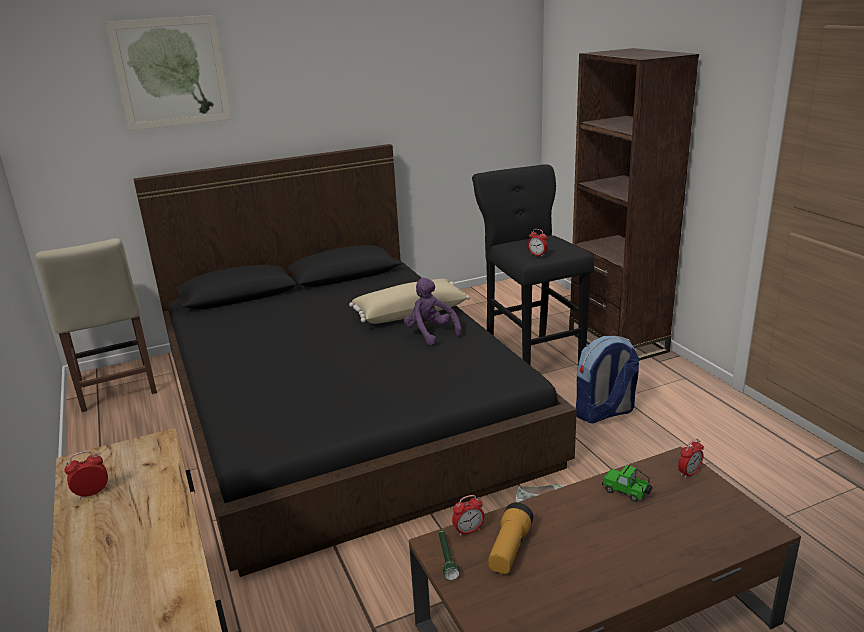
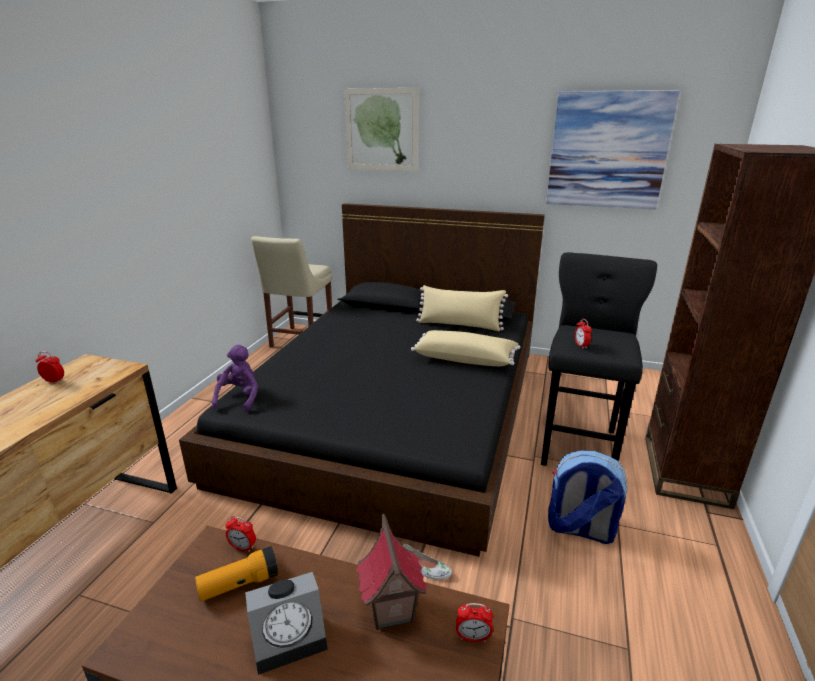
camera: 40 degrees right, 0 degrees up
purple plush toy [404,278,462,345] -> purple plush toy moved to [212,345,258,412]
green flashlight [439,530,460,580] -> none
toy car [602,465,652,502] -> toy house [356,513,427,630]
none -> alarm clock [245,572,328,675]
none -> beige pillow [416,285,508,331]
none -> picture [546,90,680,209]

